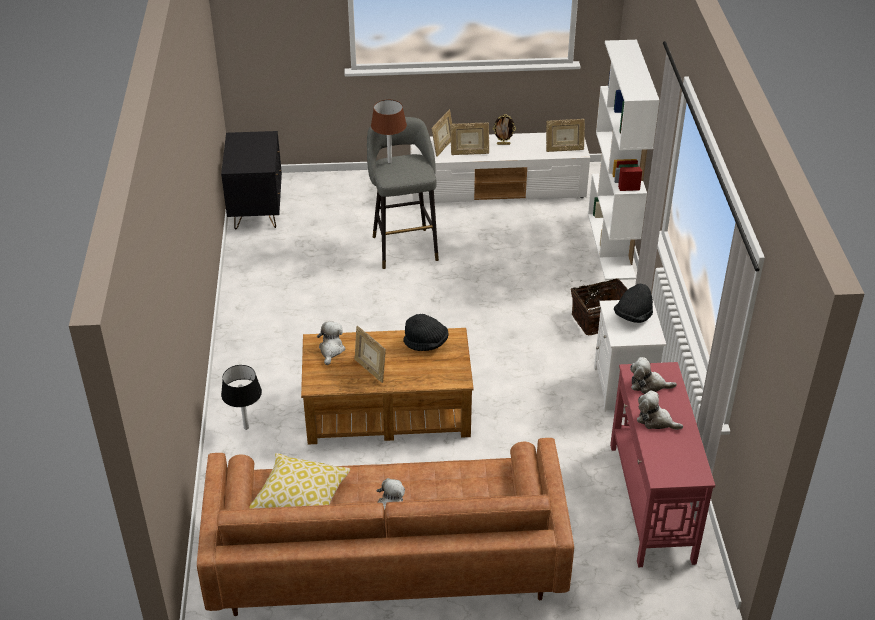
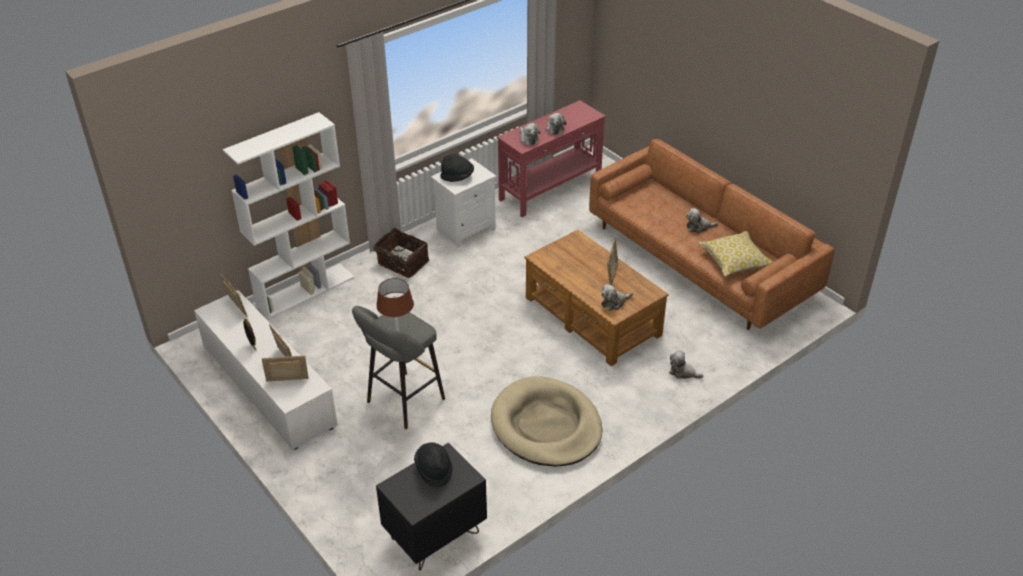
camera: 125 degrees left, 0 degrees up
black table lamp [221,365,262,430] -> plush toy [669,350,704,379]
black hat [403,314,449,351] -> black hat moved to [414,442,453,487]
none -> beige dog bed [491,376,602,466]

